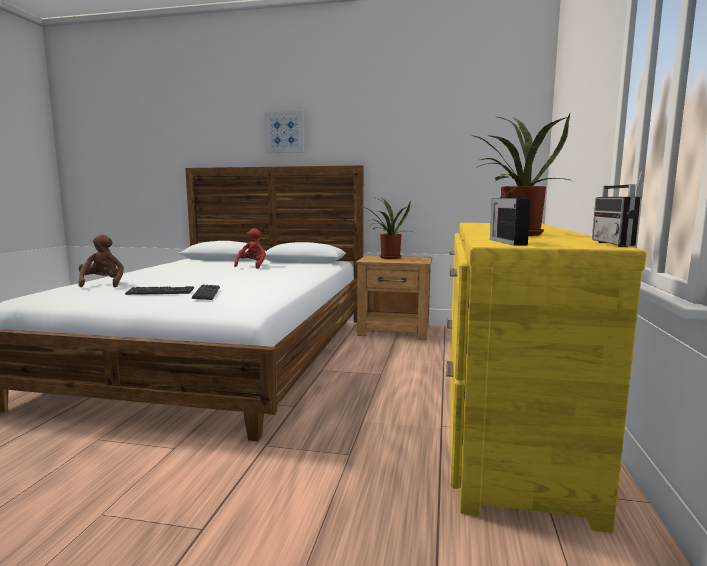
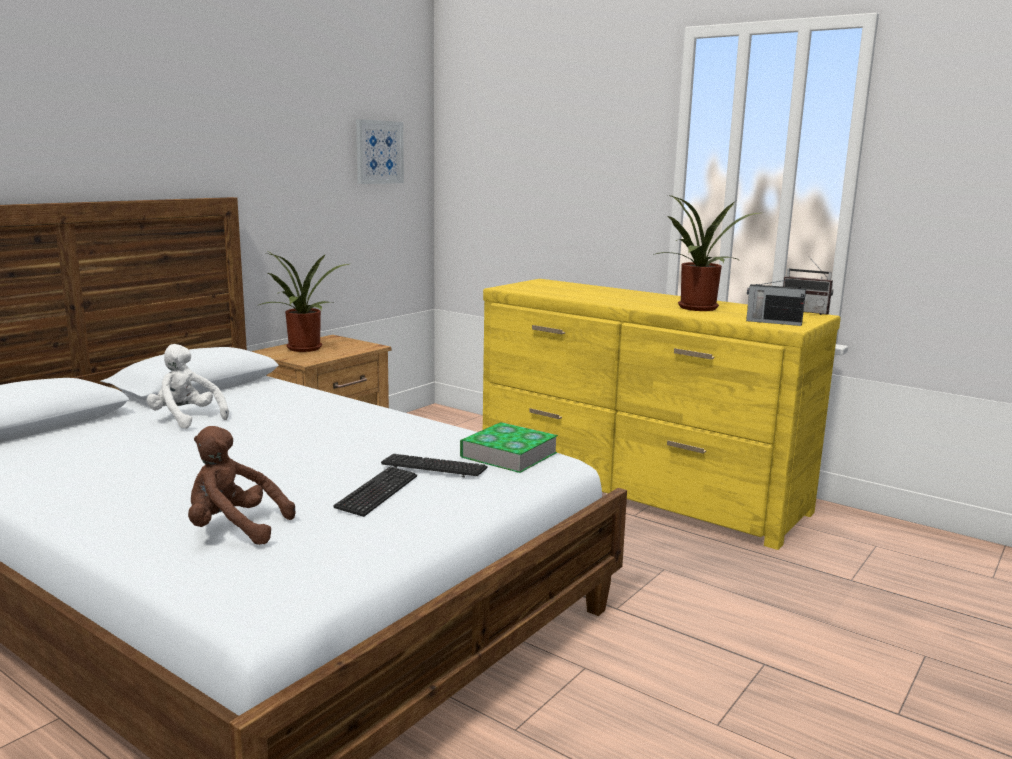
camera: 65 degrees left, 5 degrees up
red plush toy [234,228,266,269] -> white plush toy [147,344,229,429]
picture [265,111,304,153] -> picture moved to [356,119,404,184]
none -> book [460,422,558,473]

